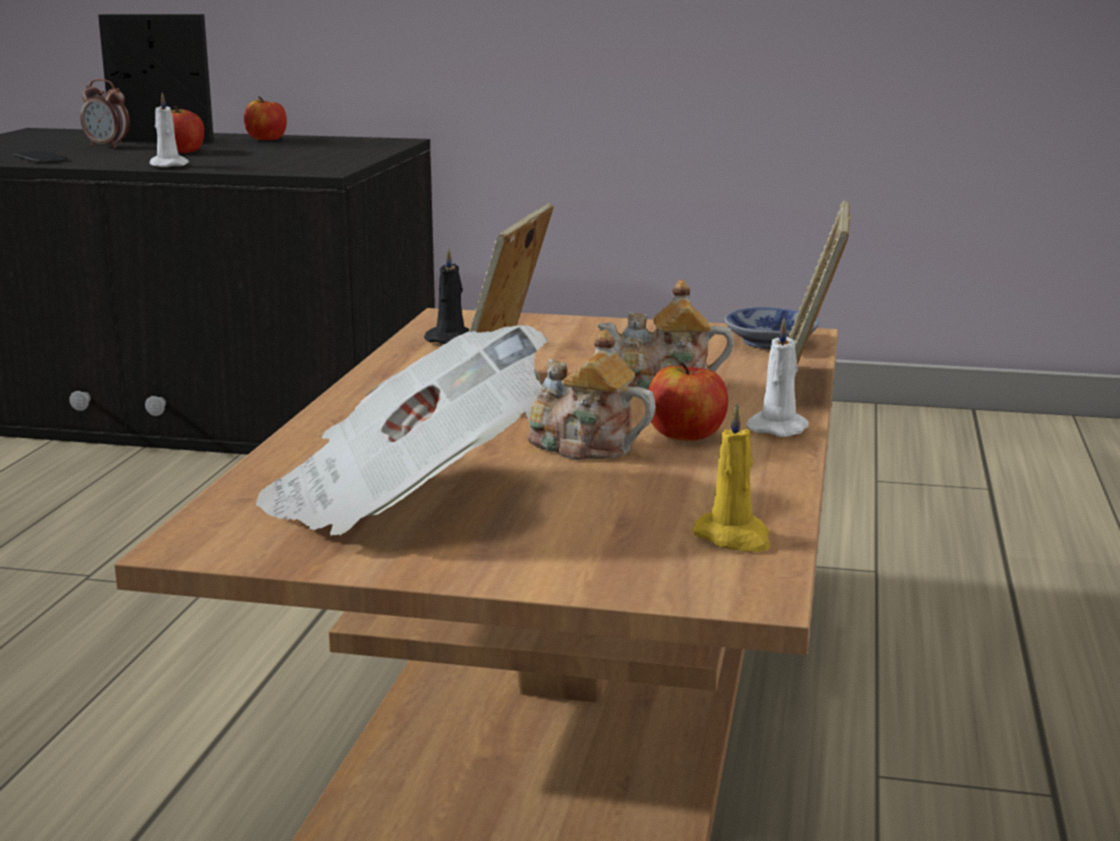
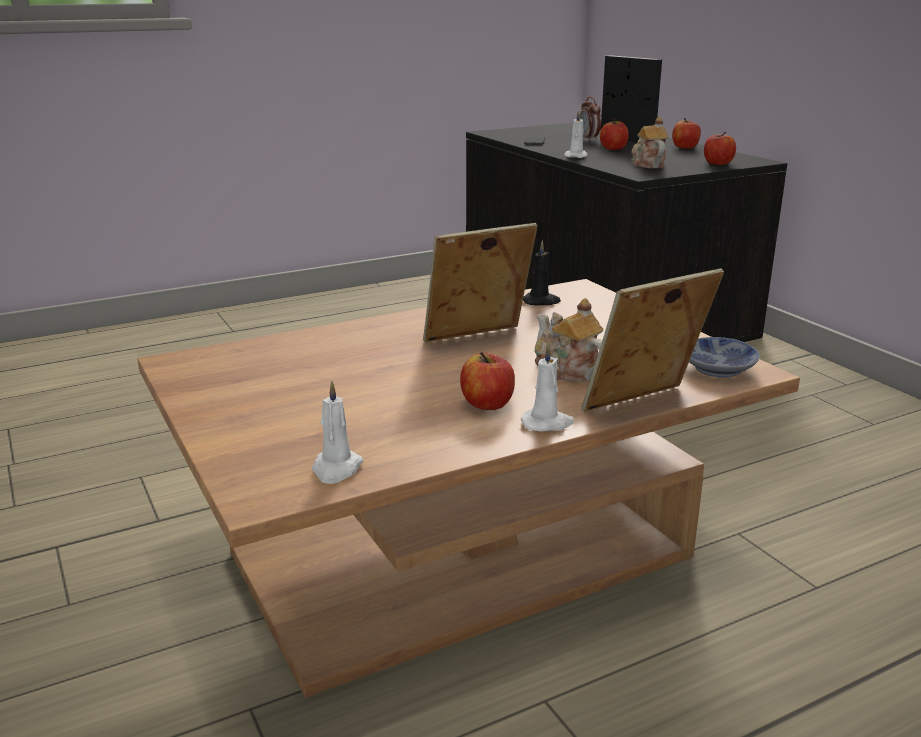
camera: 50 degrees right, 5 degrees up
newspaper [256,325,547,536] -> none
teapot [525,329,656,460] -> teapot moved to [631,117,668,168]
yellow candle [692,403,770,552] -> white candle [312,381,364,484]
none -> apple [704,132,736,165]

